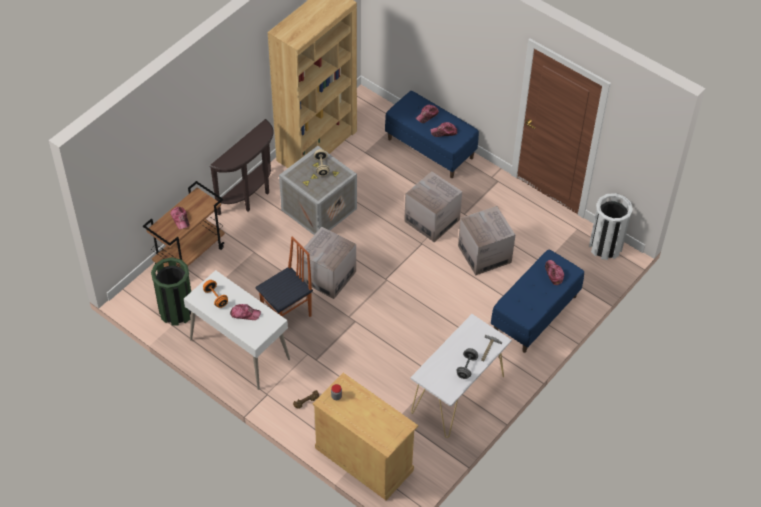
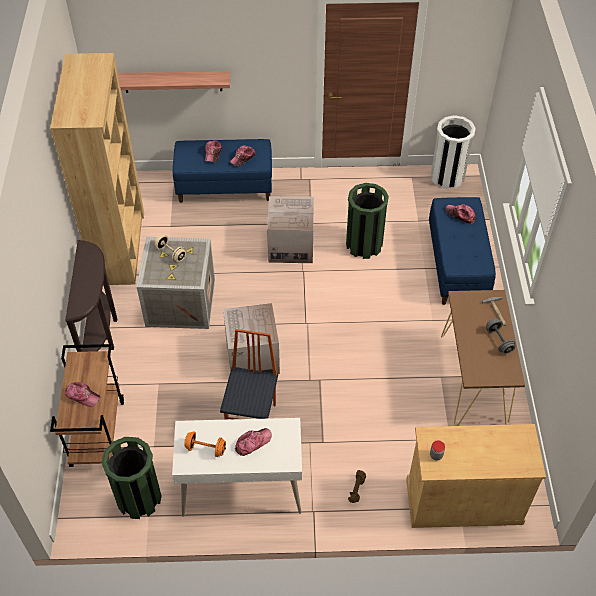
camera: 40 degrees left, 0 degrees up
white console table [410,314,512,438] -> brown console table [441,290,525,426]
cardboard box [458,206,515,275] -> green trash can [346,183,389,259]
none -> shelf [118,71,230,93]

